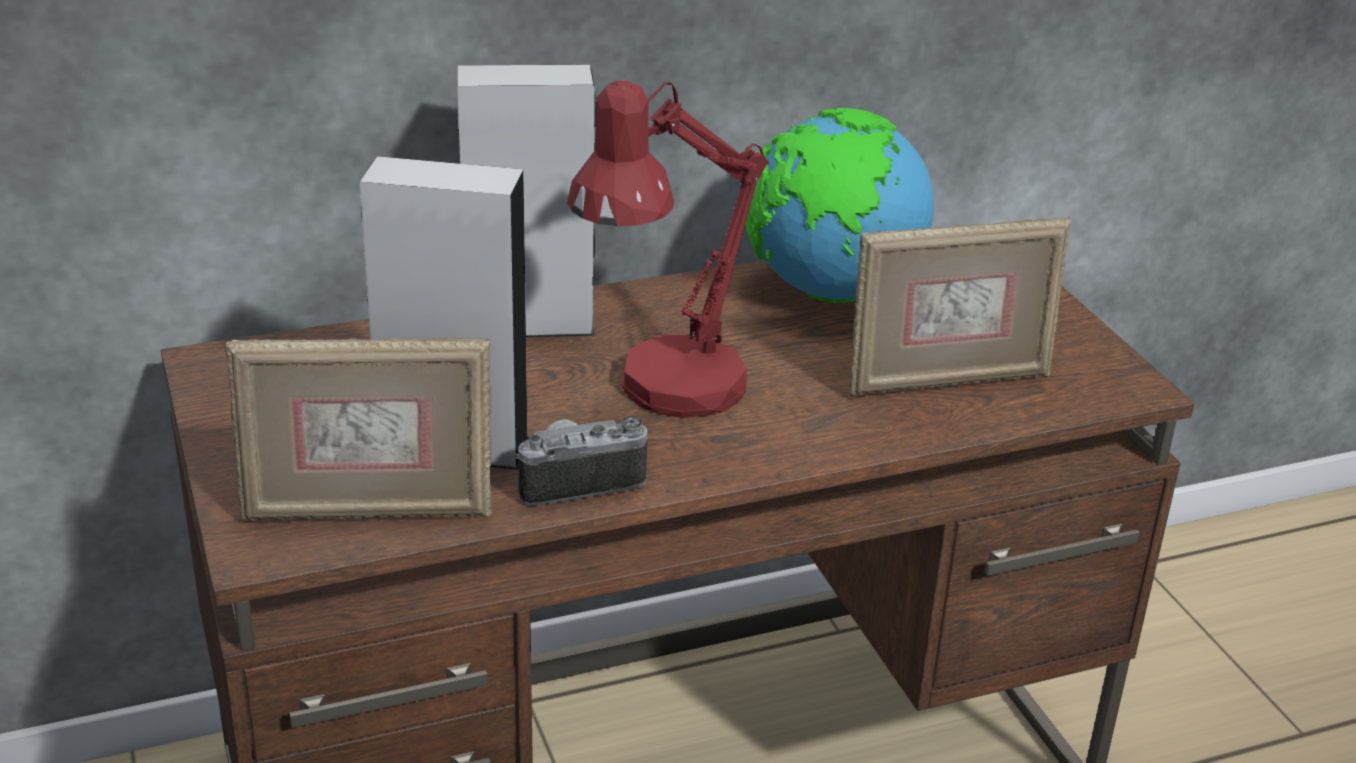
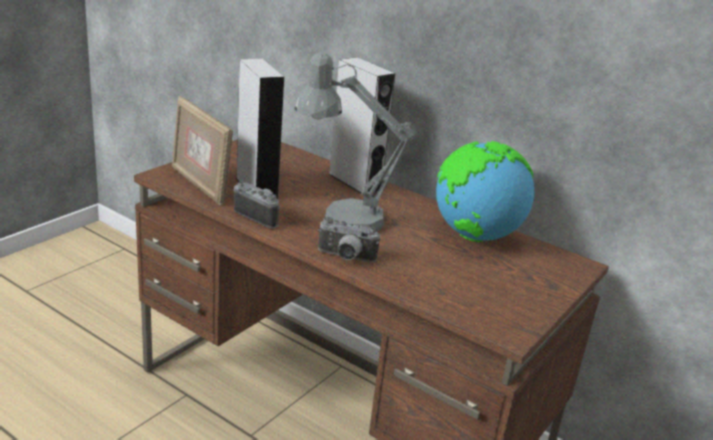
camera: 55 degrees right, 5 degrees down
red table lamp [567,80,769,418] -> grey table lamp [294,53,417,232]
picture frame [849,217,1070,397] -> none
none -> camera [318,217,380,262]

